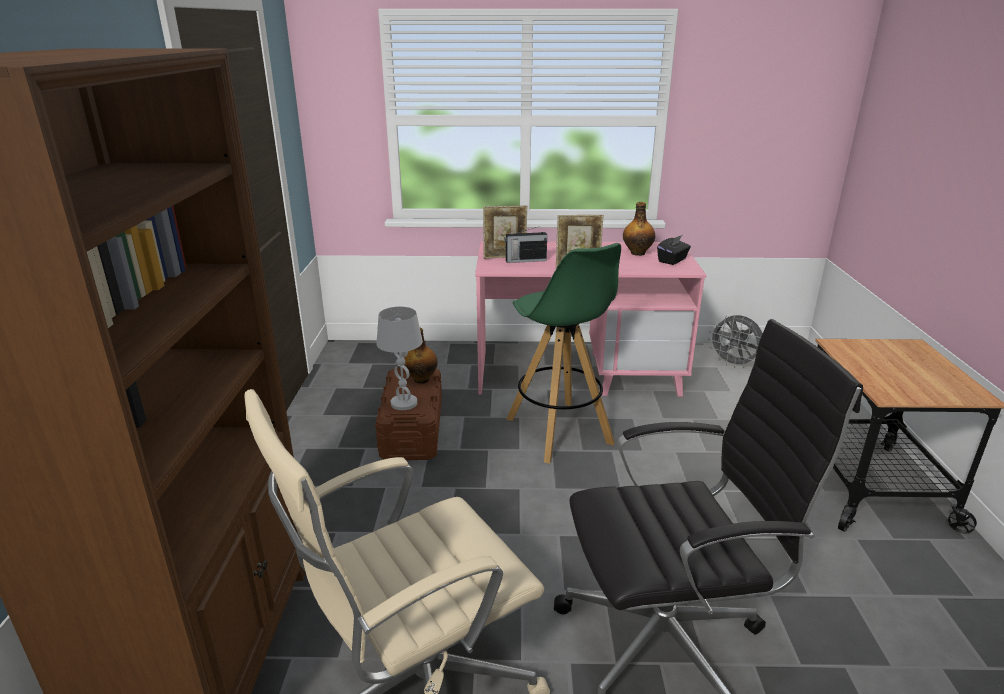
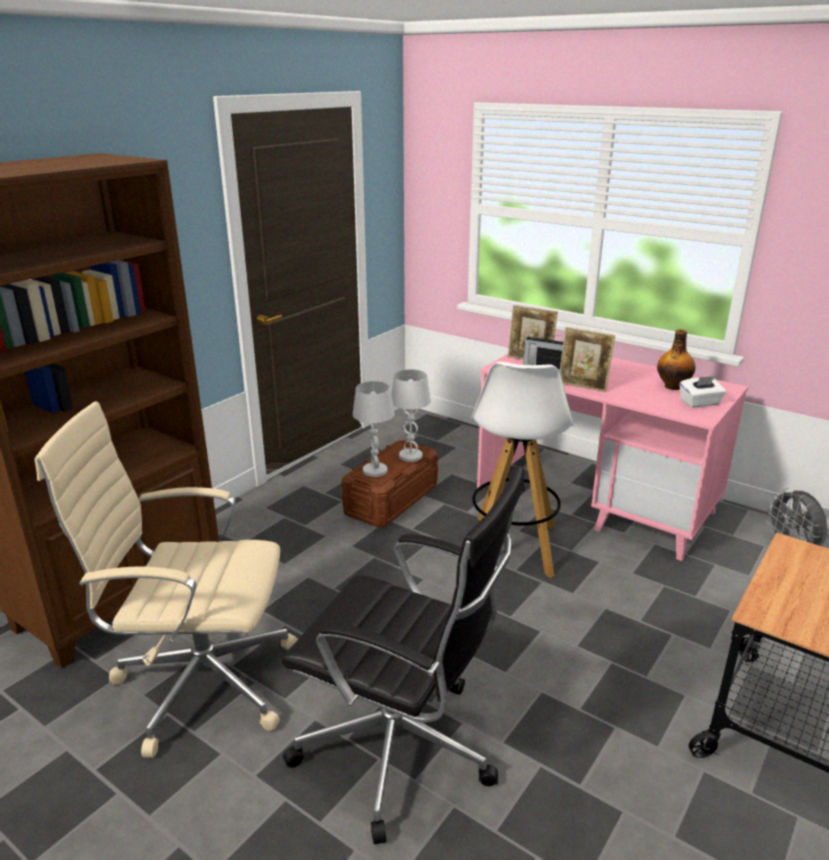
camera: 35 degrees right, 0 degrees up
bottle [404,328,438,384] -> white table lamp [391,369,431,462]
green stool [506,243,621,464] -> white stool [471,362,574,578]
black tissue box [657,235,691,265] -> white tissue box [679,376,726,408]

